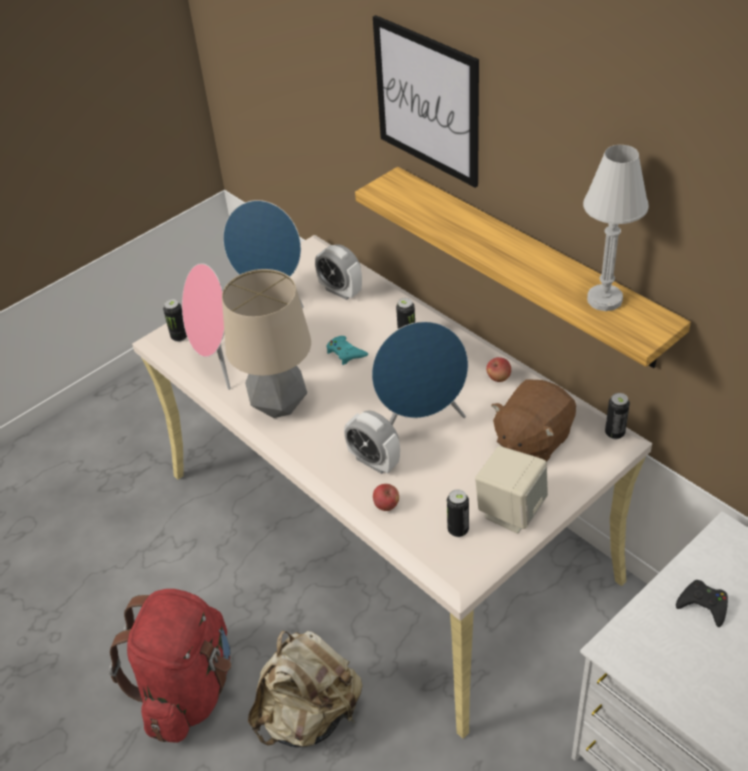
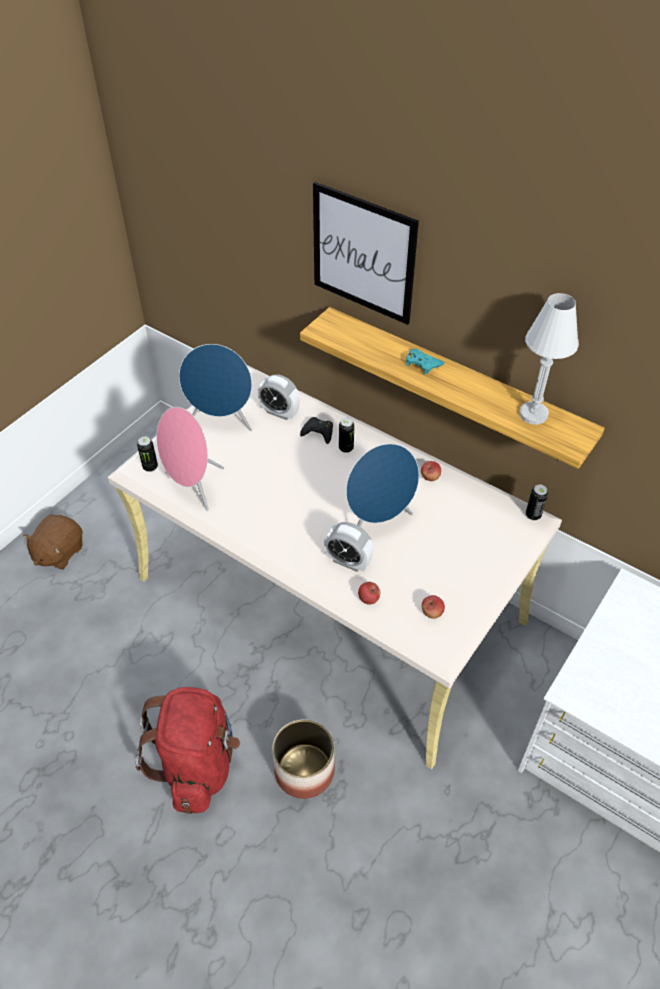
camera: 15 degrees left, 5 degrees up
table lamp [222,269,311,418] -> none
beige backpack [248,630,362,747] -> planter [272,720,335,799]
turquoise game controller [327,336,368,365] -> turquoise game controller moved to [406,349,444,375]
can [447,489,469,537] -> apple [422,595,445,619]
beige speaker [475,446,548,533] -> none
brown plush toy [491,379,576,462] -> brown plush toy moved to [23,515,83,569]
black game controller [676,580,728,627] -> black game controller moved to [300,417,333,444]

